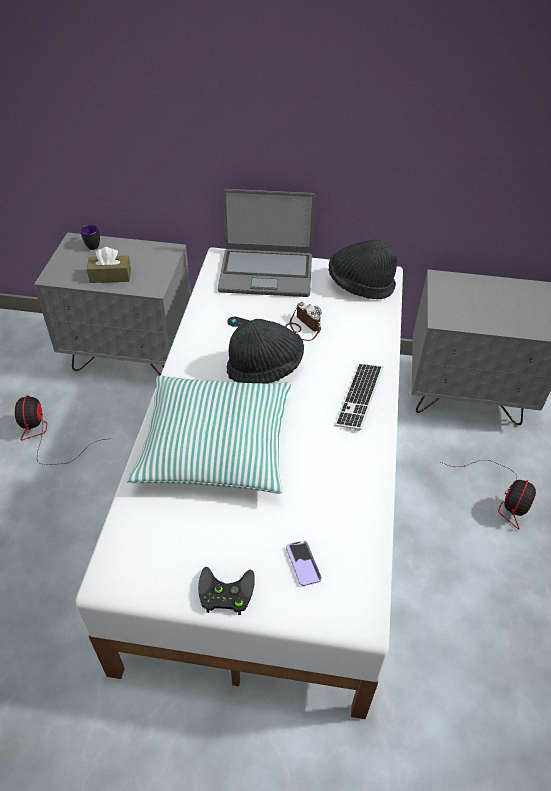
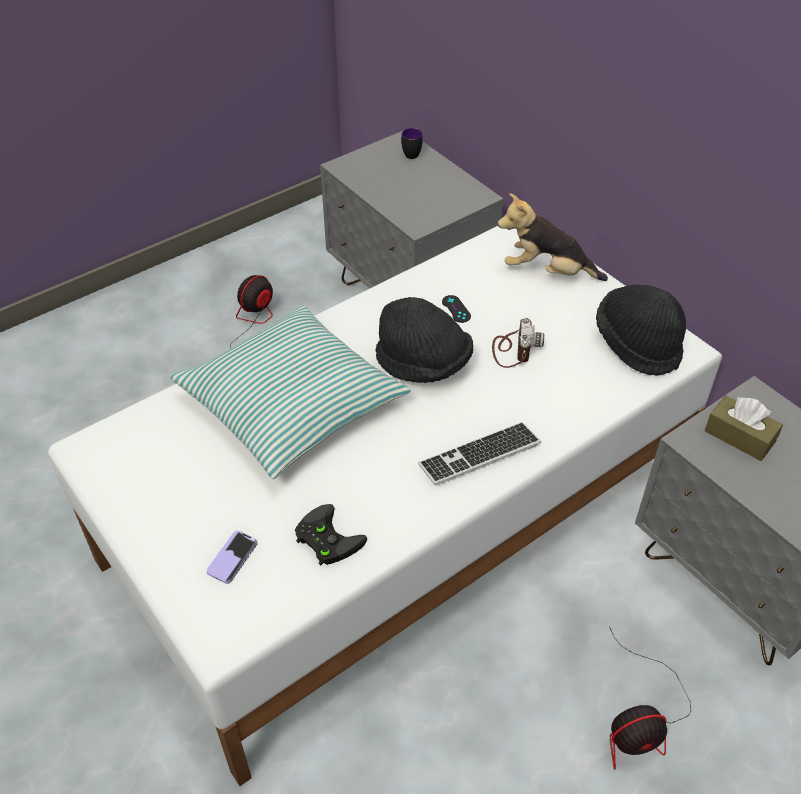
camera: 45 degrees right, 0 degrees up
brown tissue box [87,247,131,283] -> brown tissue box moved to [704,395,783,461]
black game controller [198,567,255,615] -> black game controller moved to [295,504,367,566]
laptop [218,189,316,297] -> plush toy [498,193,608,281]

